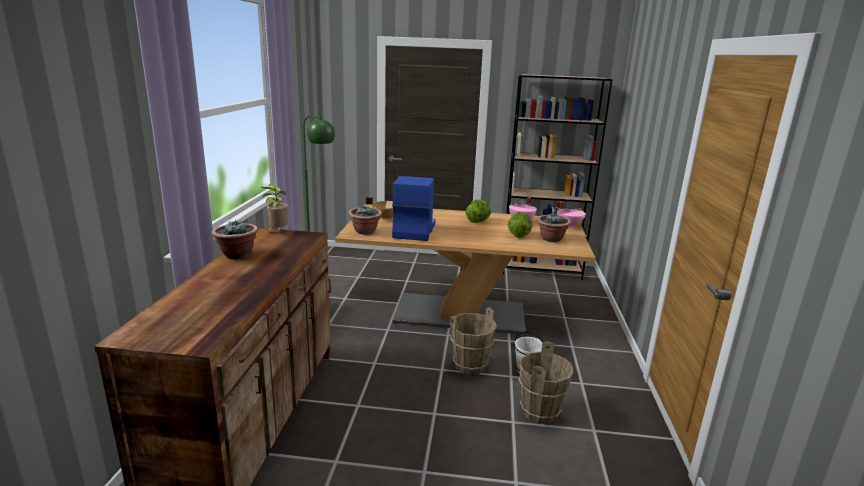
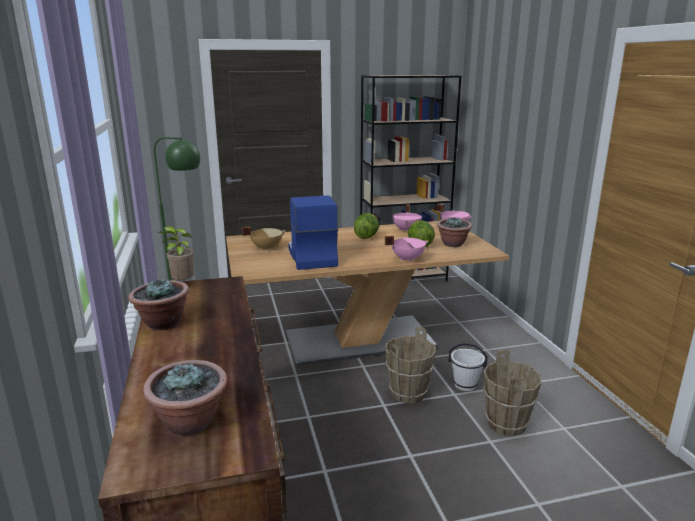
camera: 20 degrees left, 0 degrees up
potted plant [348,205,382,235] -> potted plant moved to [143,360,227,436]
none -> pink cooking pot [385,236,429,262]

